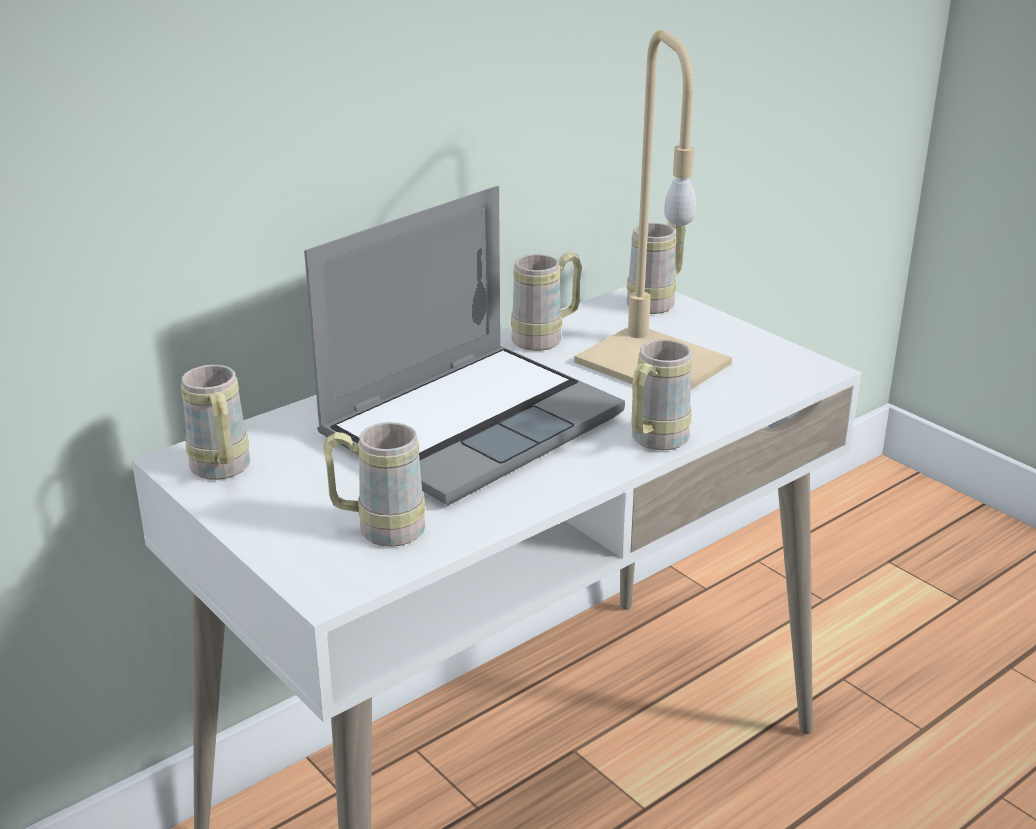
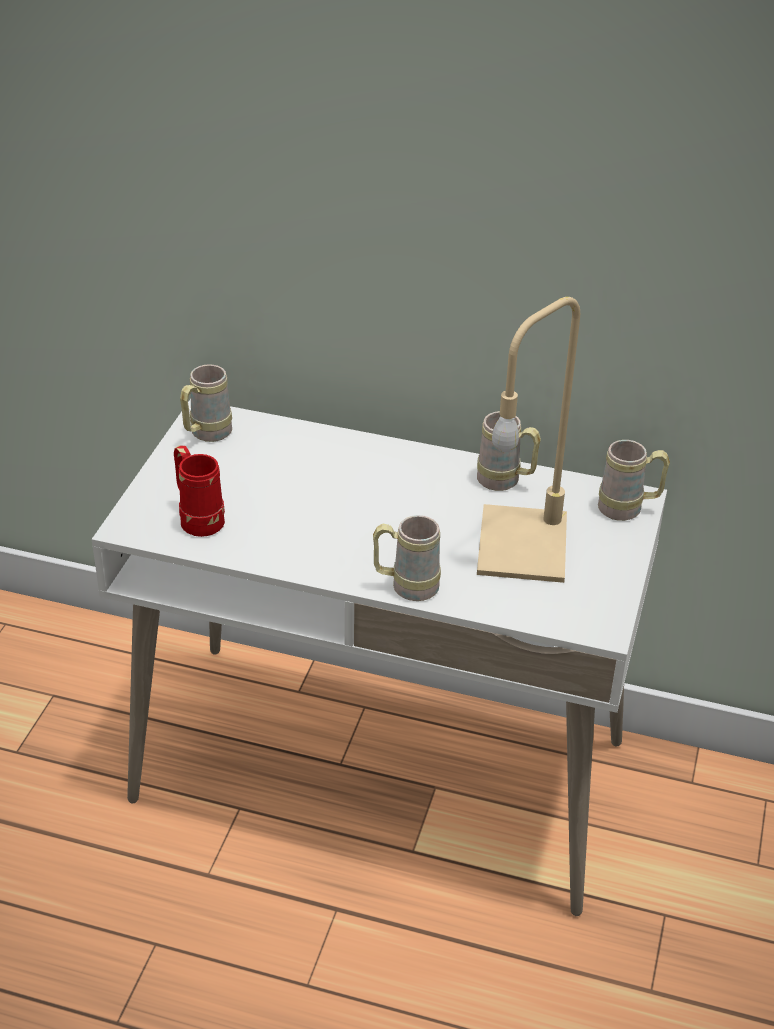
camera: 55 degrees right, 10 degrees up
laptop [304,186,625,505] -> none
beige mug [323,422,425,547] -> red mug [174,445,225,537]

